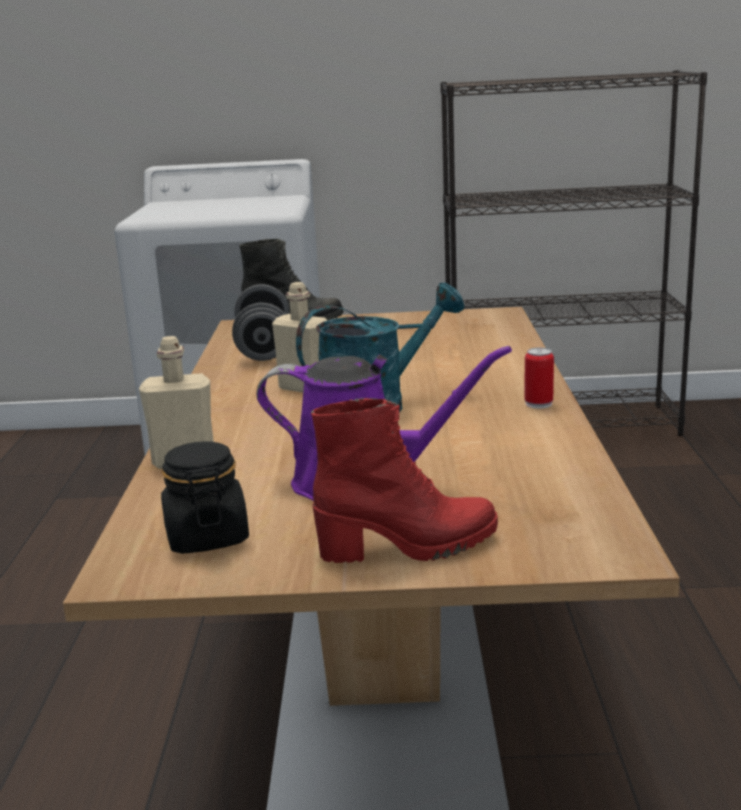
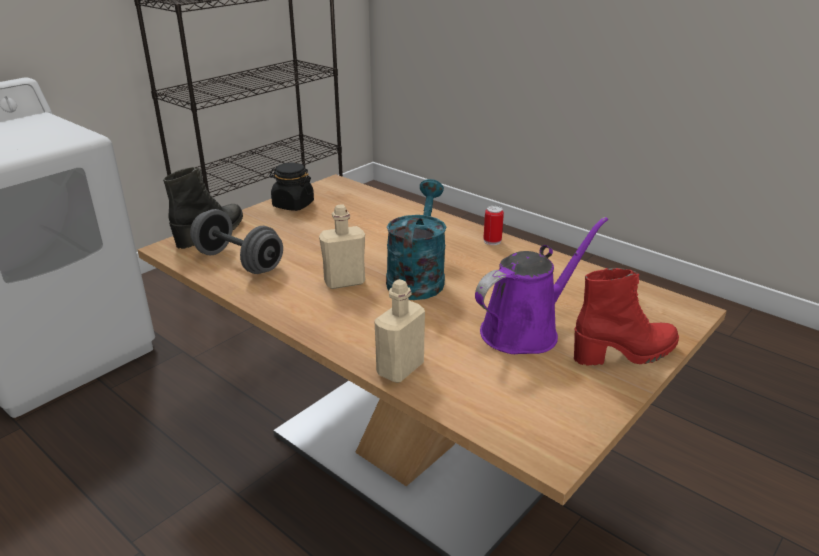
camera: 50 degrees left, 10 degrees up
black jar [161,442,249,554] -> black jar moved to [270,163,314,211]
red boot [311,398,498,563] -> red boot turned 45 degrees clockwise [574,268,679,365]

